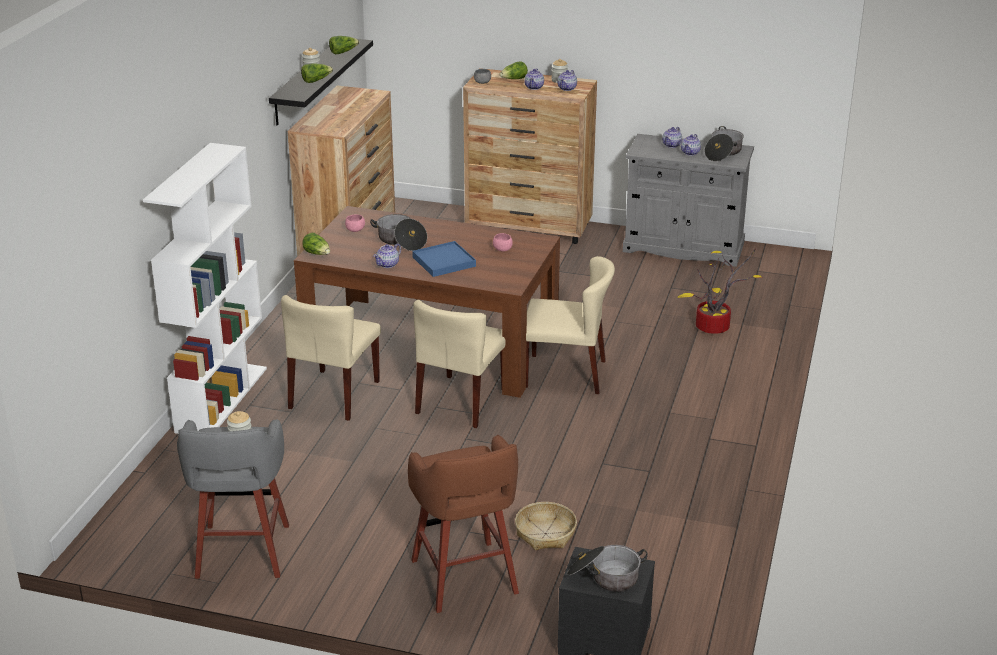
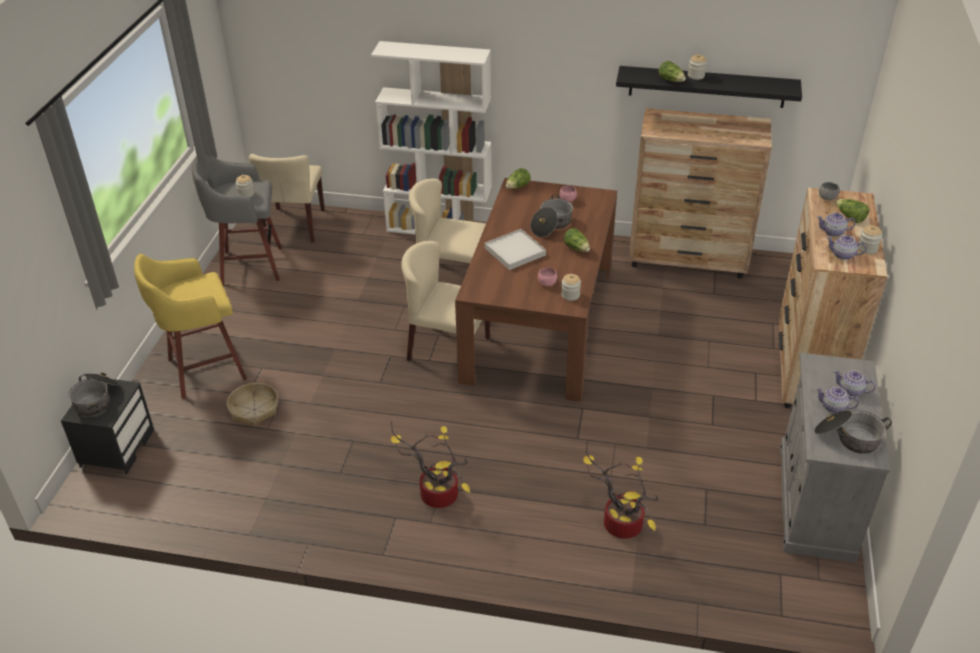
camera: 85 degrees right, 10 degrees up
lettuce [329,36,359,54] -> lettuce moved to [564,228,590,252]
teapot [373,243,401,268] -> none
brown stool [408,435,519,613] -> yellow stool [134,254,247,399]
blue tray [412,241,476,277] -> white tray [485,229,546,270]
beige chair [526,256,615,394] -> beige chair moved to [249,154,325,243]
none -> potted plant [391,421,470,508]
none -> jar [561,274,581,301]

